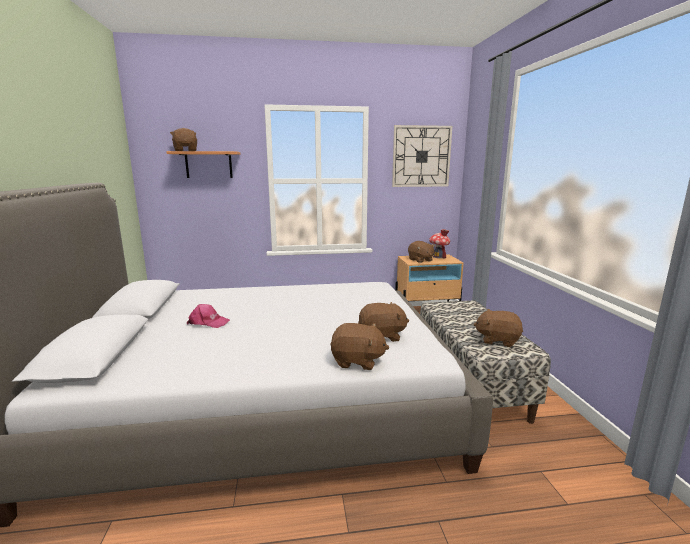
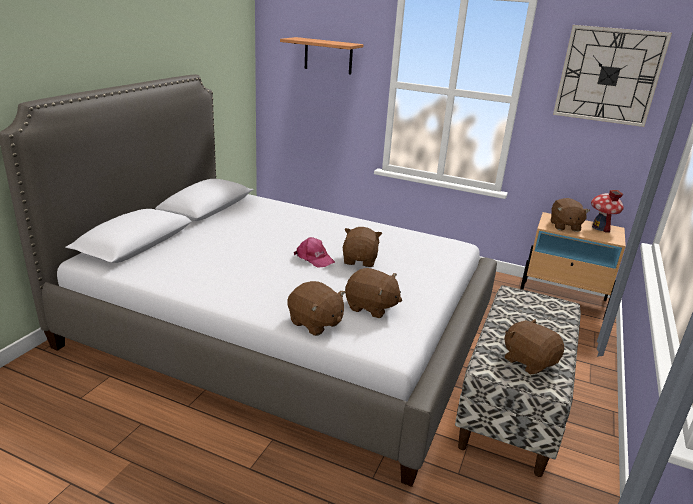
camera: 30 degrees right, 10 degrees up
brown plush toy [170,128,197,151] -> brown plush toy moved to [343,227,382,267]
pink cap [187,304,230,328] -> pink cap moved to [294,237,335,268]

